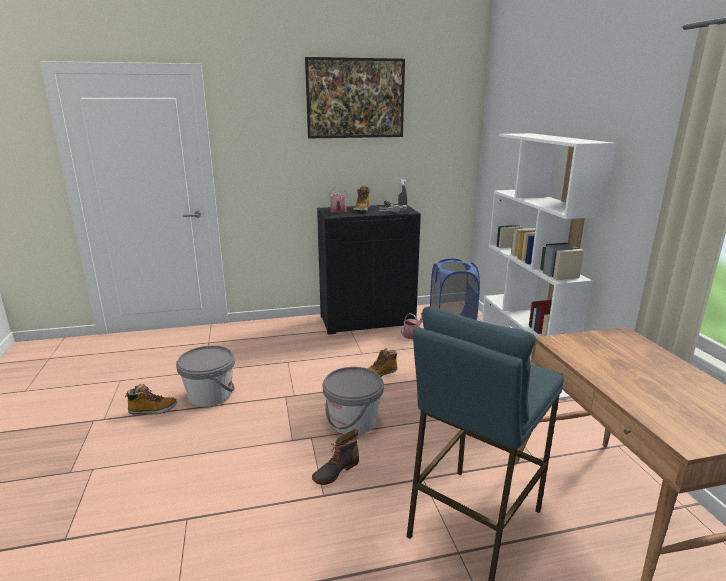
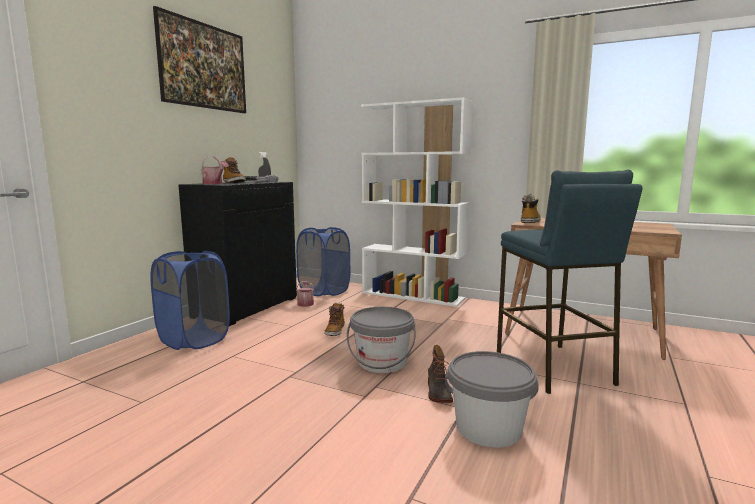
camera: 50 degrees left, 10 degrees down
boot [125,383,177,415] -> boot moved to [521,194,541,223]
grey bucket [176,345,235,407] -> grey bucket moved to [445,351,539,448]
none -> blue laundry basket [150,251,230,350]

